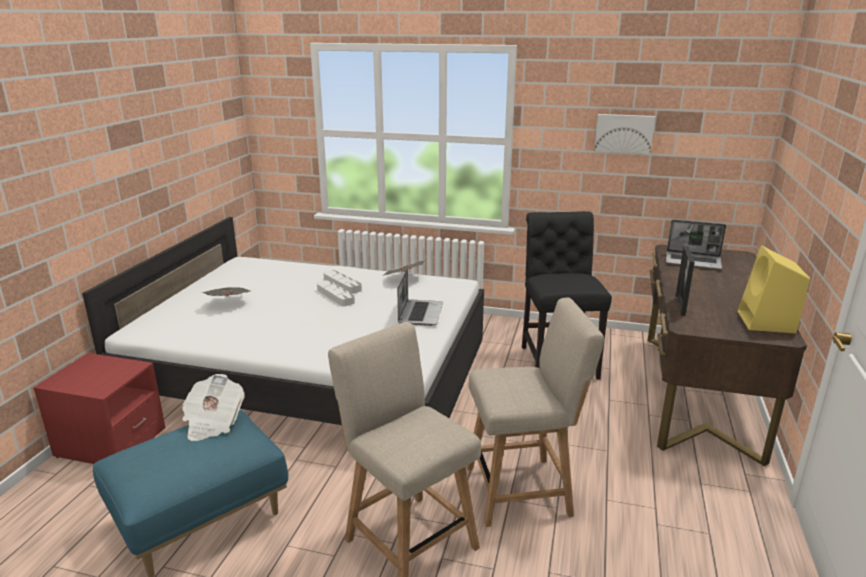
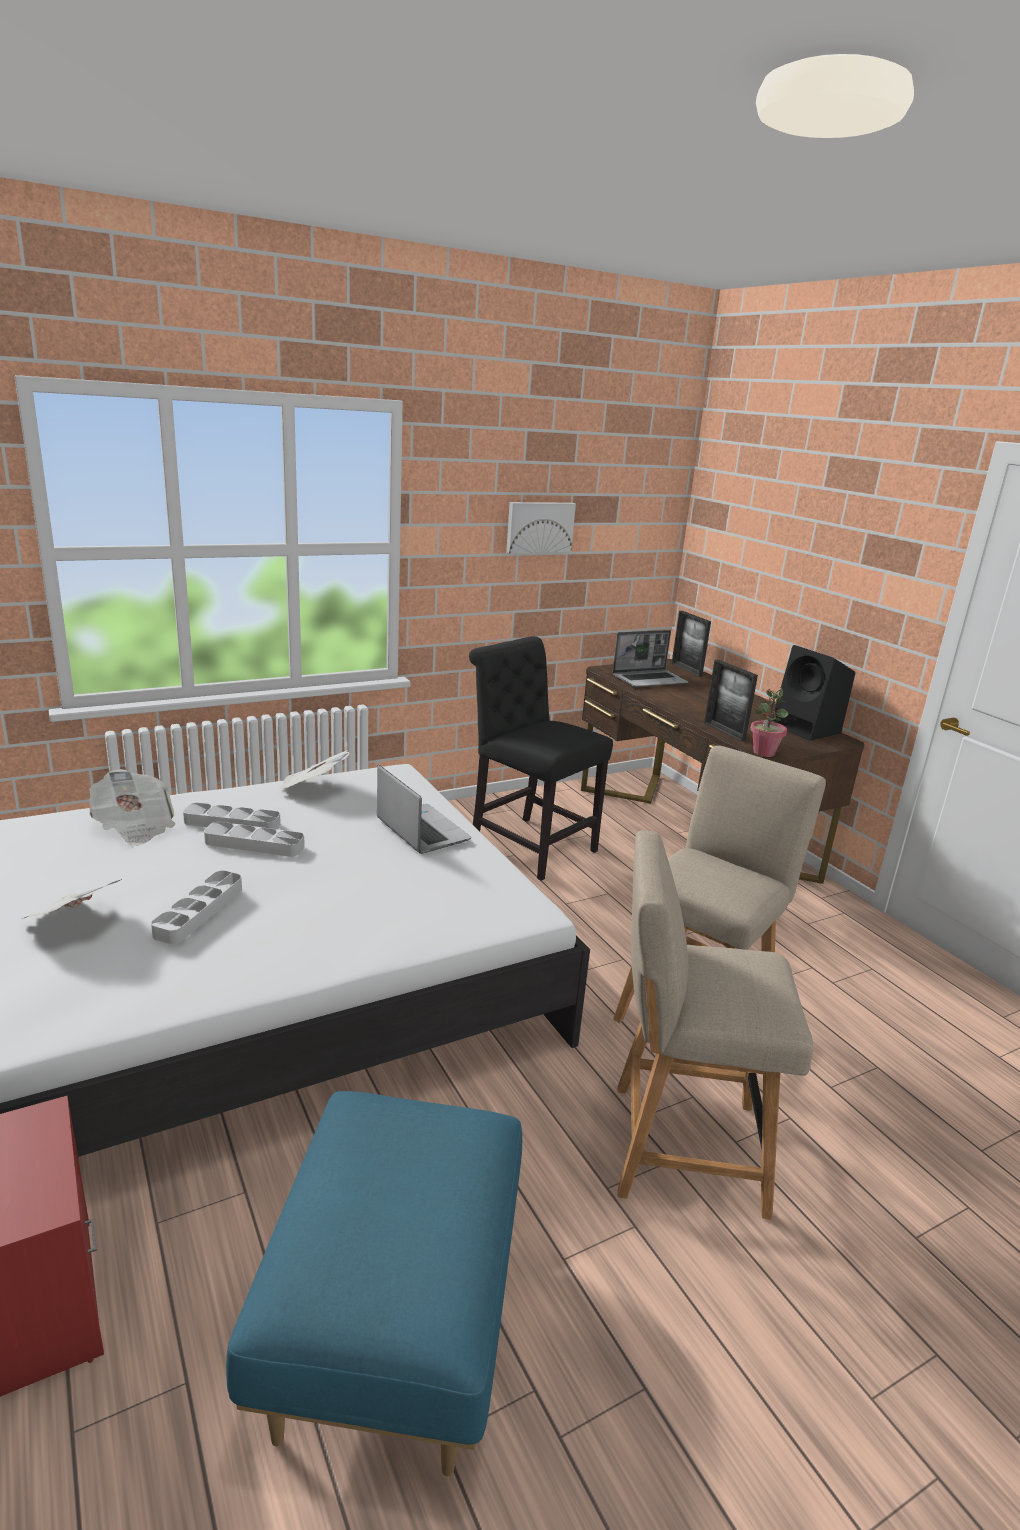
camera: 45 degrees left, 0 degrees up
newspaper [182,374,245,441] -> newspaper moved to [89,769,175,846]
yellow speaker [738,245,810,334] -> black speaker [771,645,855,741]
none -> grey tray [151,870,242,944]
none -> picture frame [671,611,711,677]
none -> potted plant [750,688,789,757]

